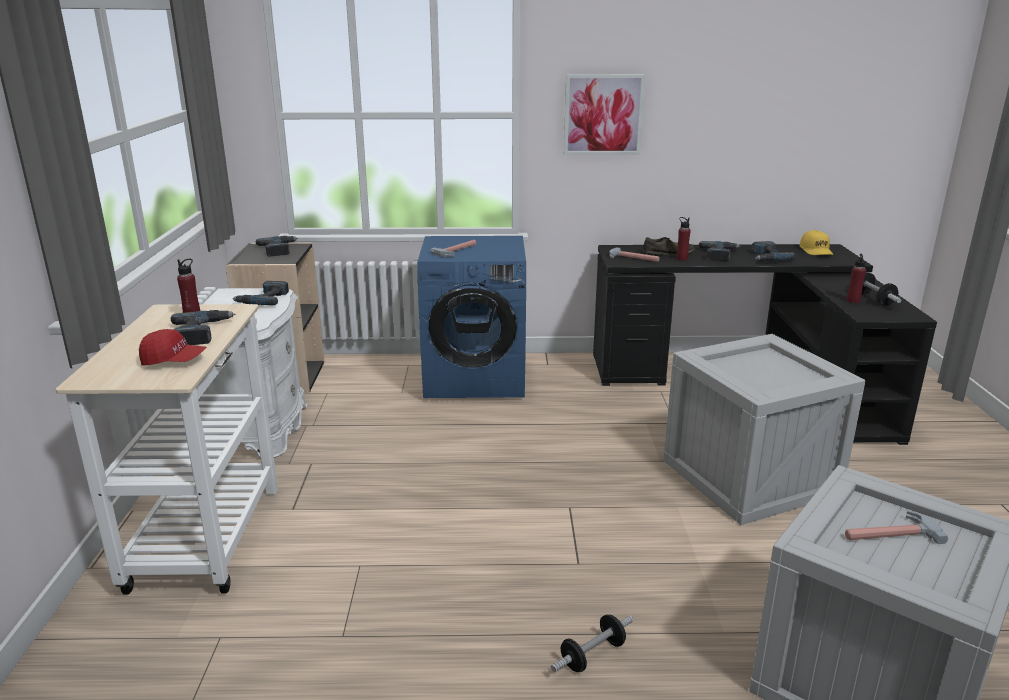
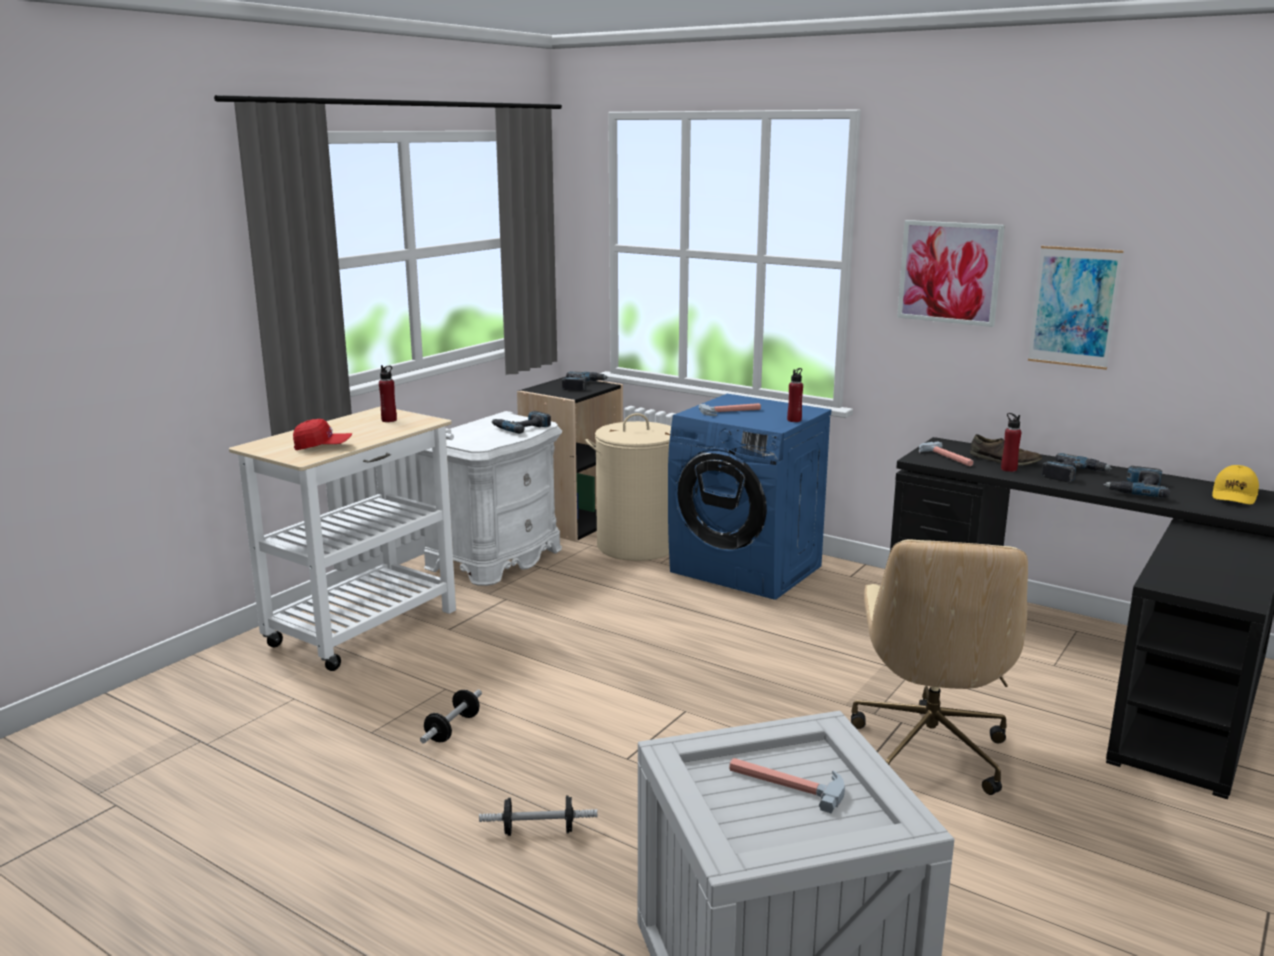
camera: 35 degrees right, 5 degrees down
red cap [139,329,206,366] -> red cap turned 45 degrees counterclockwise [293,419,352,450]
power drill [171,310,235,345] -> none
crate [664,334,866,525] -> beige office chair [851,540,1028,795]
red bottle [847,254,866,303] -> red bottle moved to [787,368,803,422]
dumbbell [862,272,901,305] -> dumbbell moved to [420,690,482,744]
none -> beige laundry basket [585,413,671,561]
none -> picture [1028,246,1124,370]

